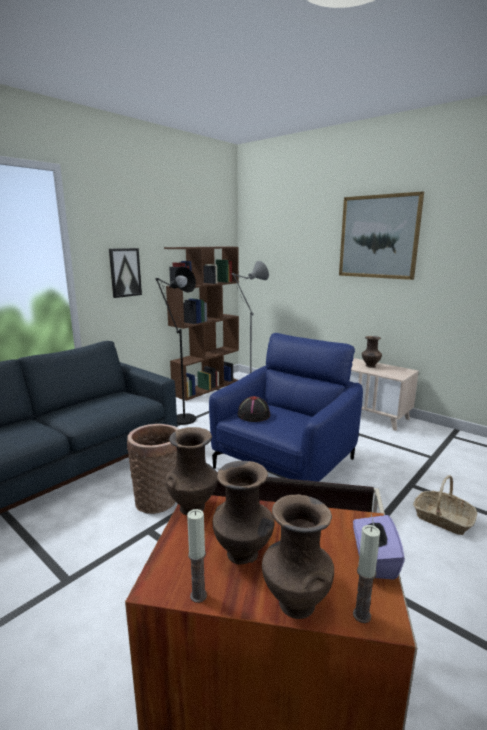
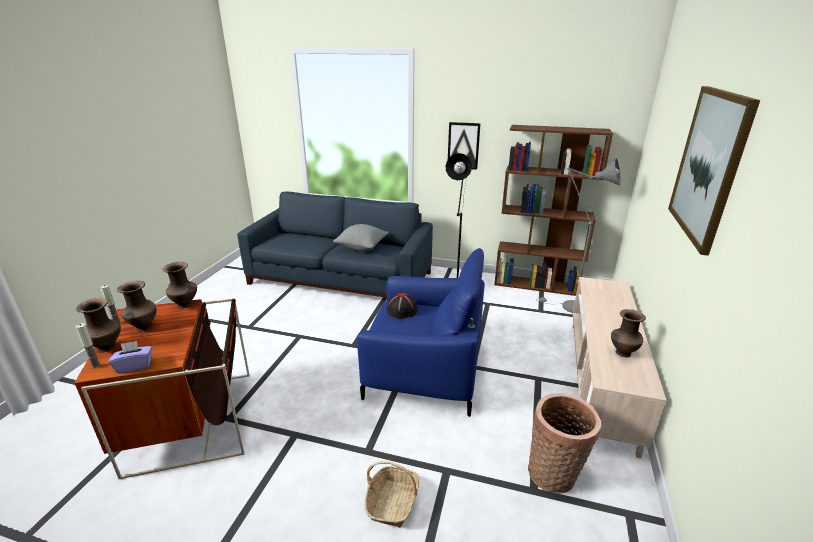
camera: 65 degrees right, 10 degrees up
basket [127,424,179,514] -> basket moved to [528,393,602,494]
none -> grey pillow [333,224,388,252]

